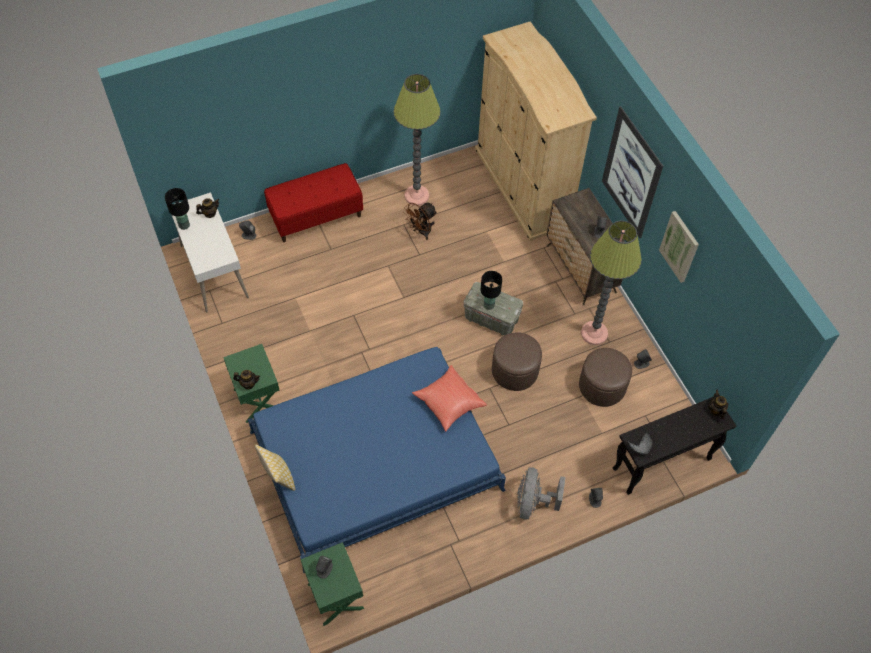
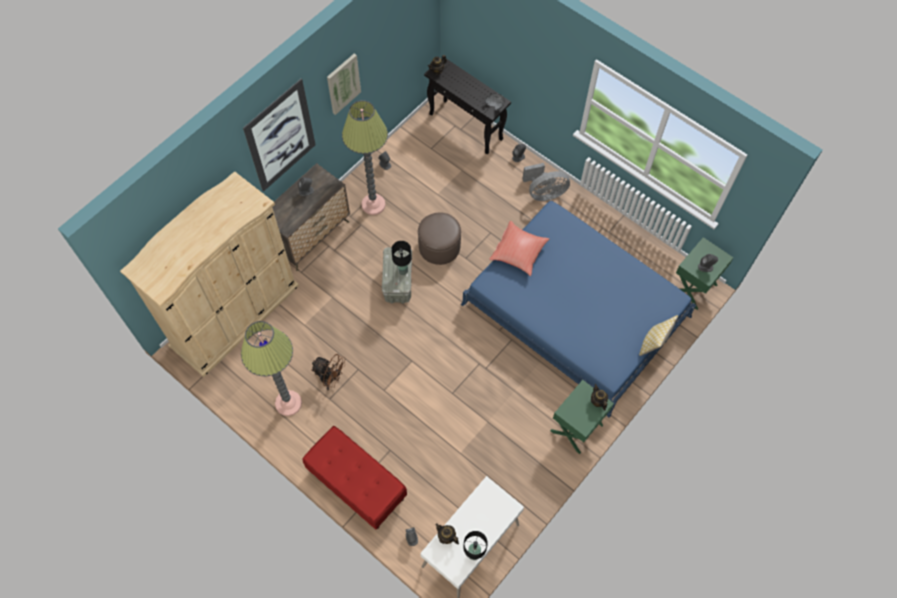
camera: 115 degrees left, 5 degrees up
brown ottoman [579,348,632,407] -> none

